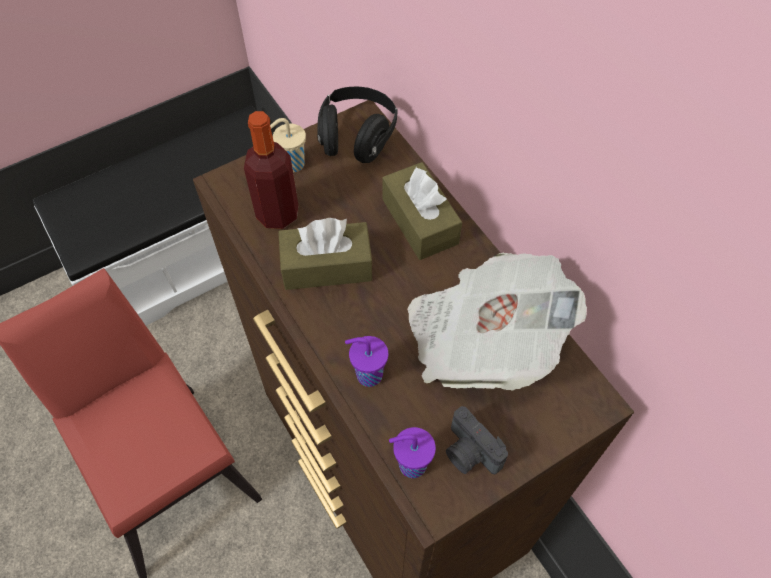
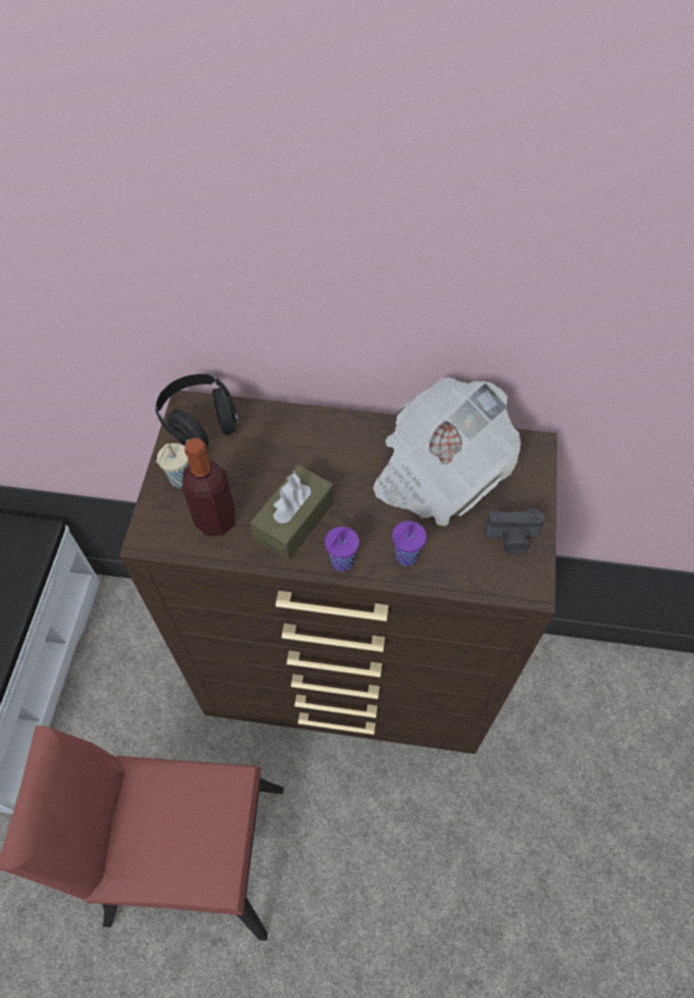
camera: 50 degrees left, 0 degrees up
brown tissue box [382,162,462,260] -> none
purple cup [389,427,436,478] -> purple cup moved to [325,526,359,572]

